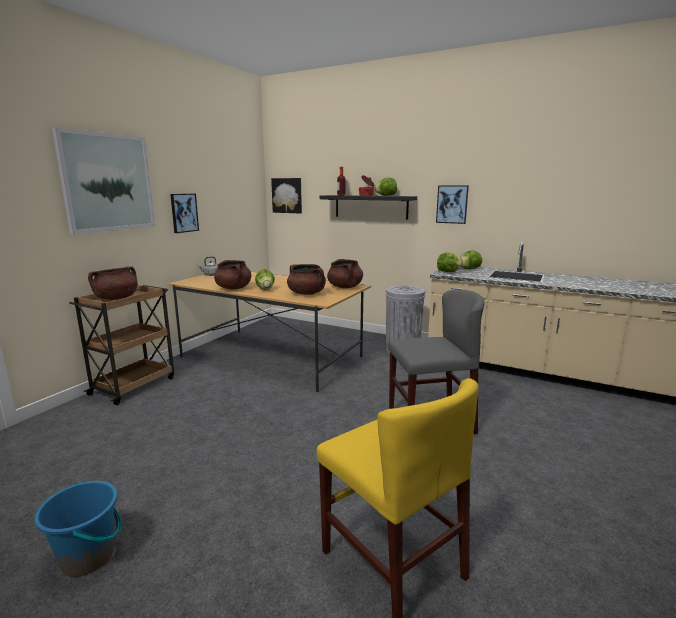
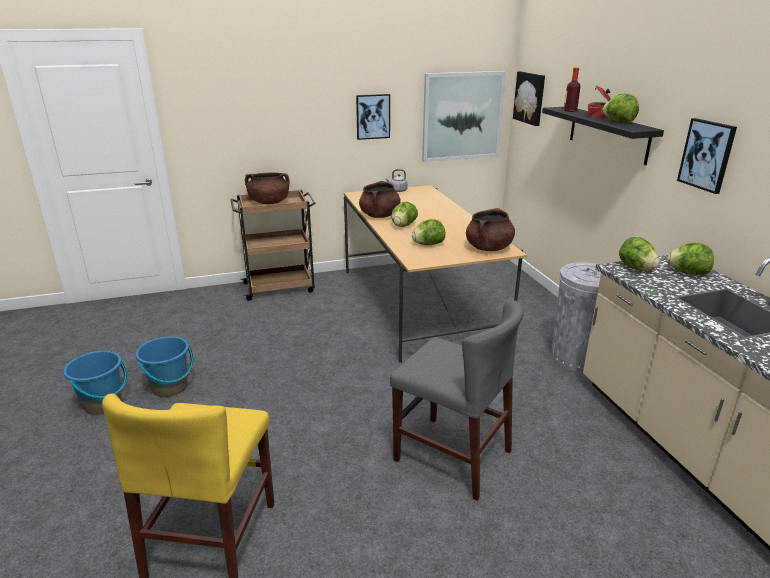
camera: 45 degrees right, 10 degrees up
picture [52,127,156,234] -> picture moved to [422,71,506,162]
brown cooking pot [287,264,326,295] -> lettuce [412,219,445,245]
none -> blue bucket [135,336,194,397]

